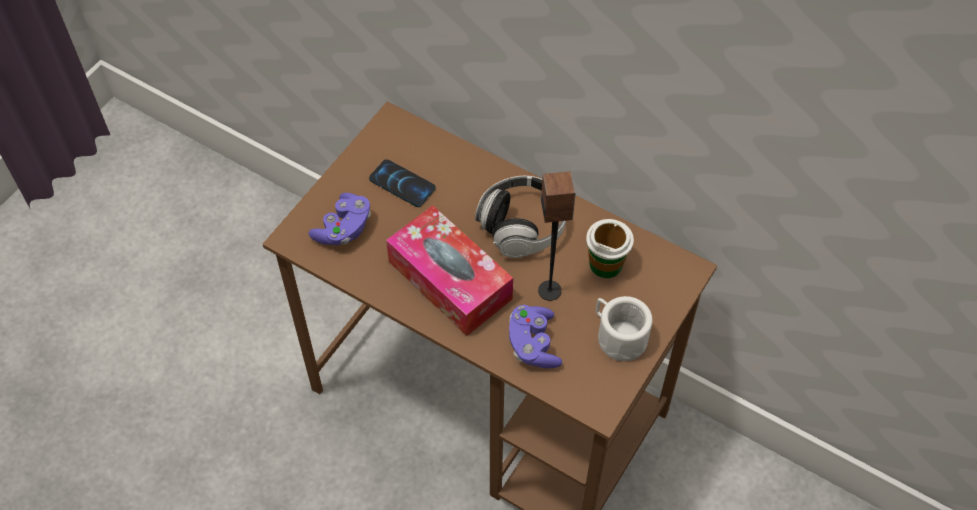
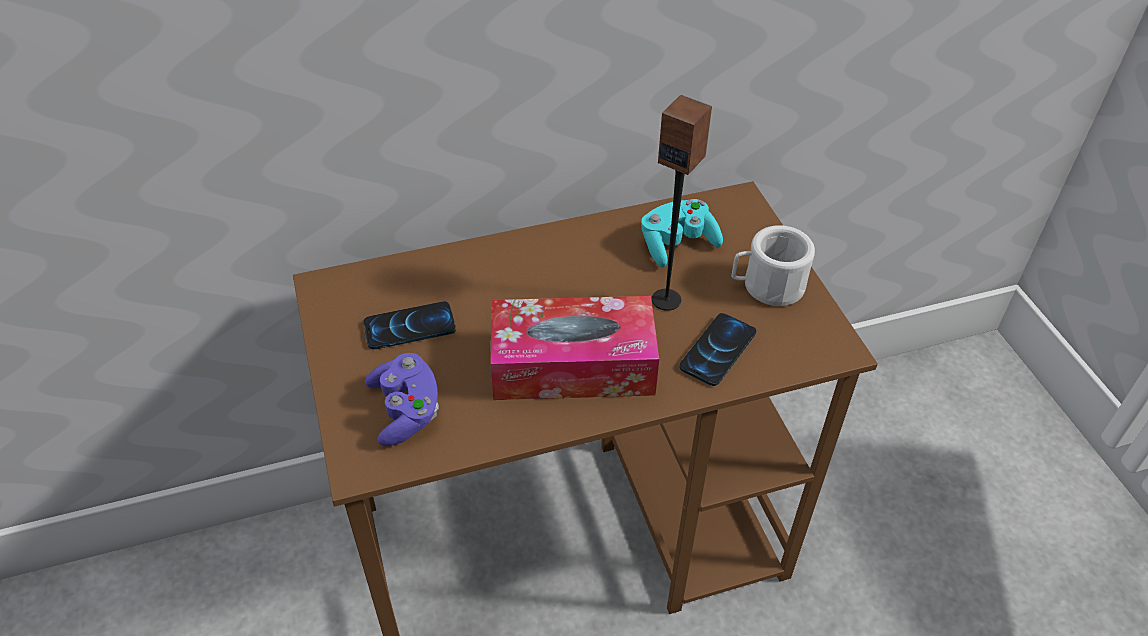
camera: 50 degrees left, 10 degrees down
headphones [475,176,566,258] -> none
purple game controller [509,305,562,368] -> phone [680,313,757,386]
cup [586,219,634,278] -> turquoise game controller [641,199,723,267]

